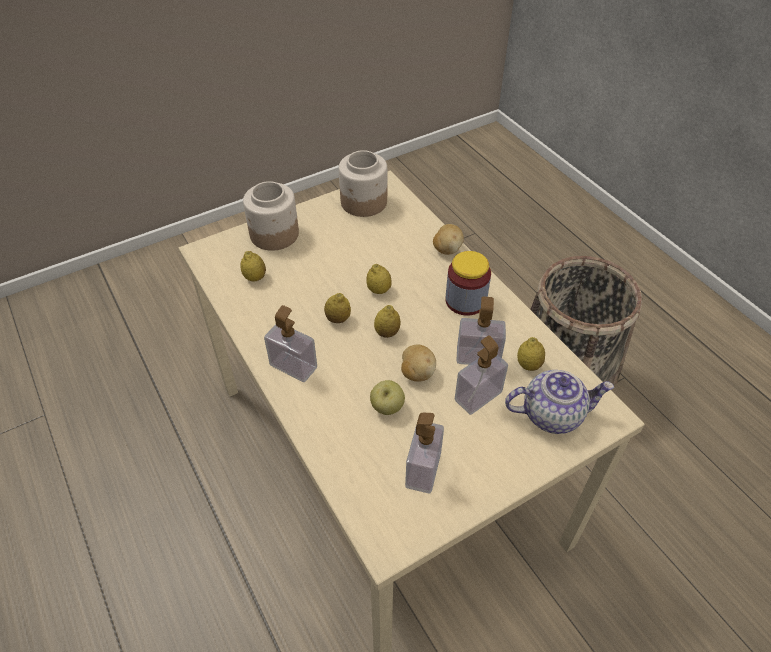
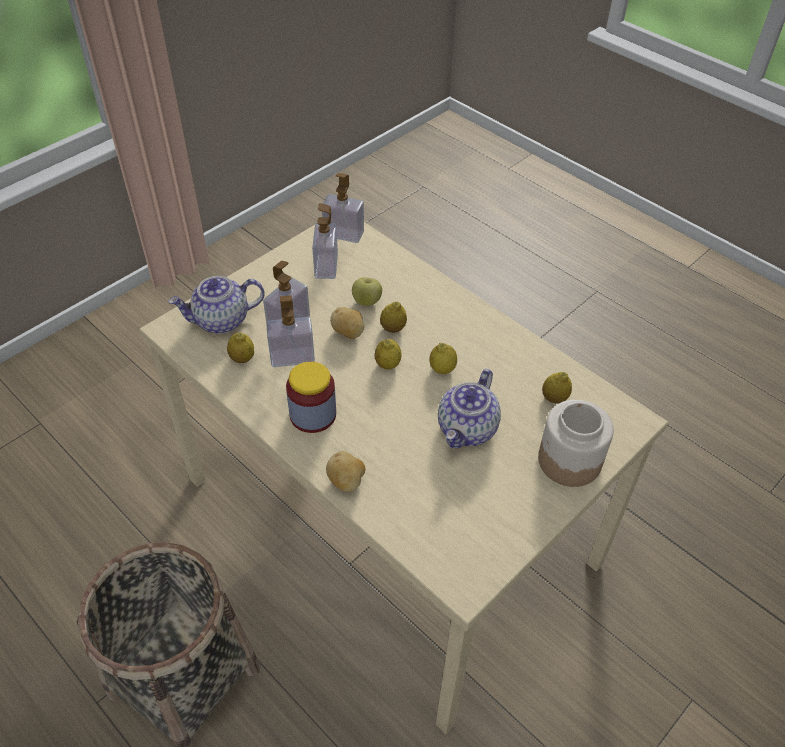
camera: 165 degrees right, 0 degrees up
soap dispenser [264,305,317,382] -> soap dispenser moved to [322,173,364,243]
jar [339,150,387,217] -> none
lemon [366,264,392,294] -> lemon moved to [380,302,407,333]
none -> teapot [438,369,501,448]

